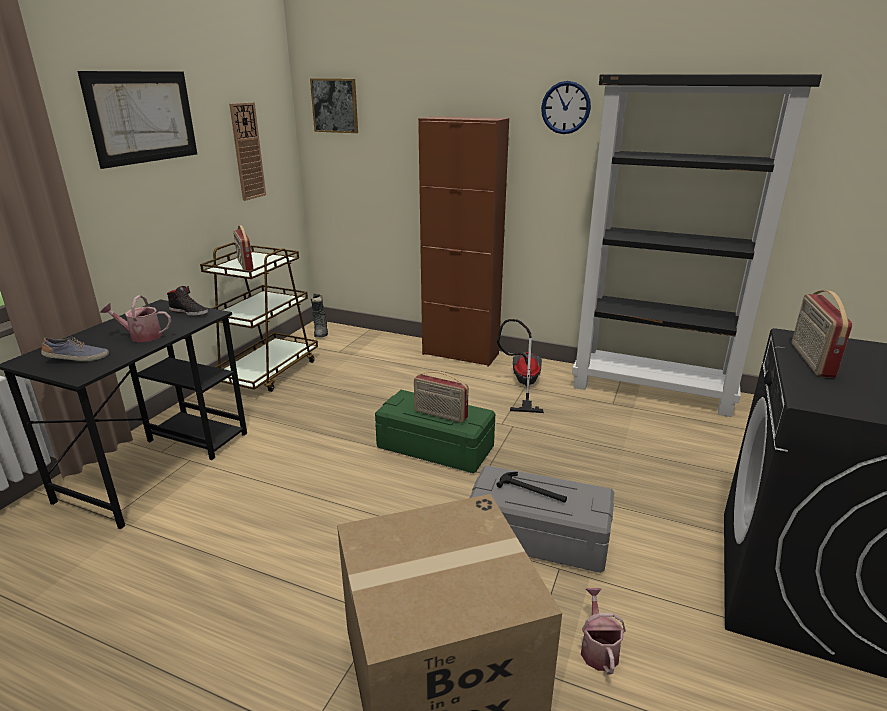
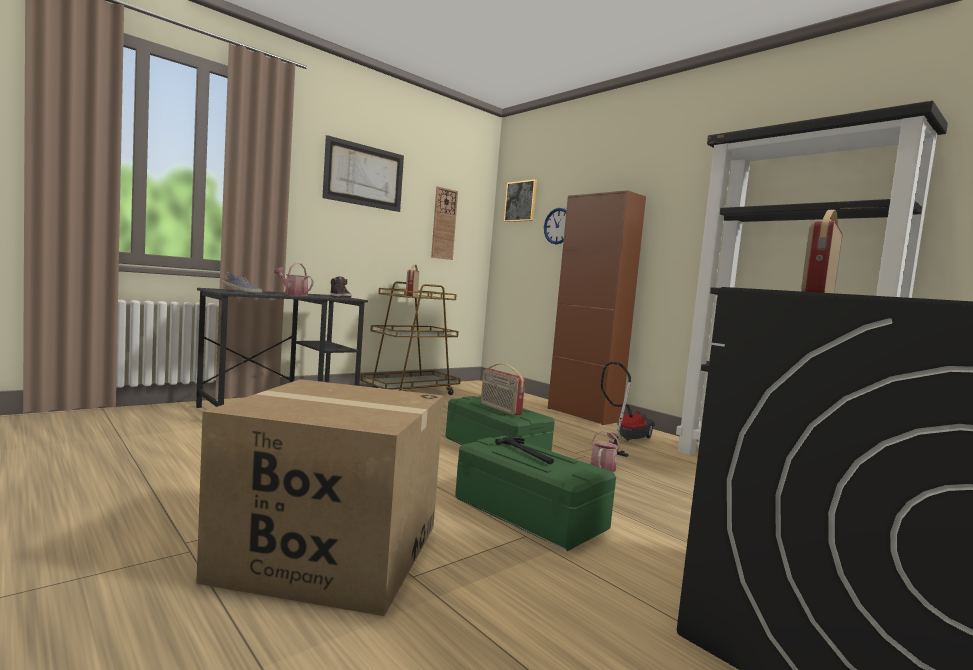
camera: 25 degrees right, 20 degrees down
black boot [311,294,328,337] -> none
grey storage box [470,465,614,573] -> green storage box [455,436,616,551]
wall clock [541,81,591,134] -> wall clock moved to [544,208,566,244]
watering can [581,588,626,675] -> watering can moved to [590,431,620,472]

